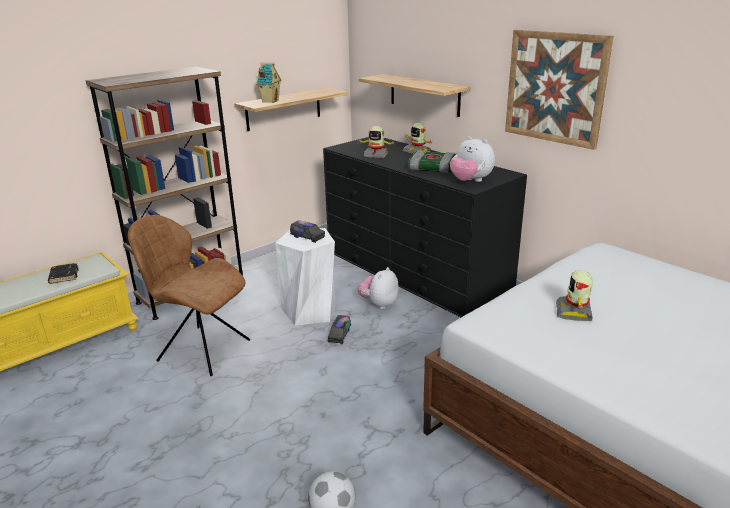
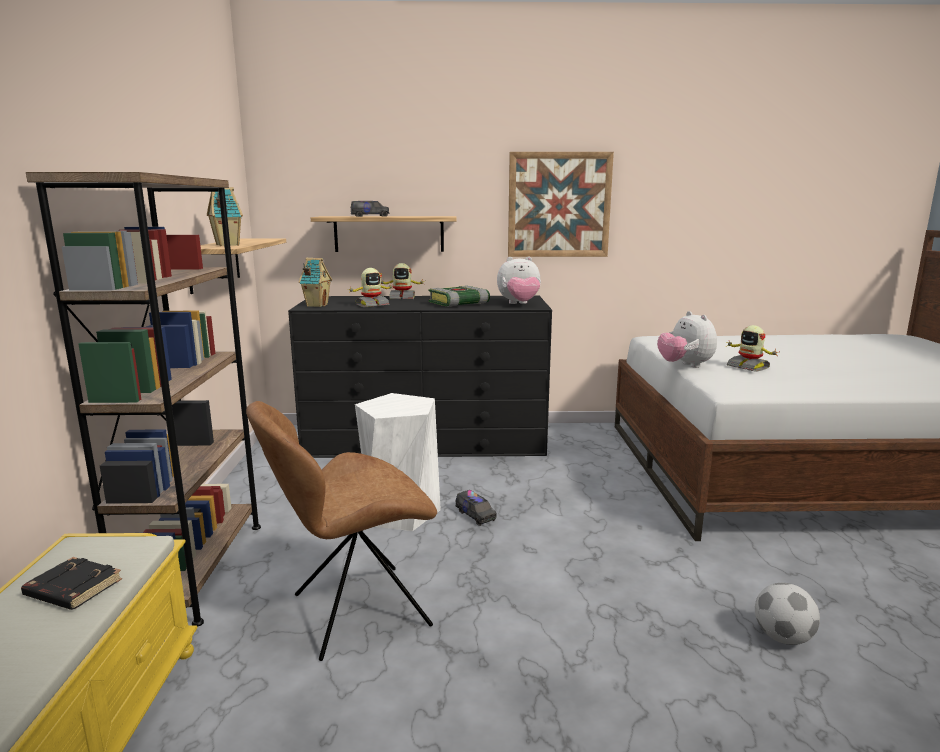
camera: 50 degrees left, 10 degrees down
toy truck [290,220,325,243] -> toy truck moved to [351,201,390,217]
plush toy [357,267,399,309] -> plush toy moved to [657,311,717,368]
none -> toy house [299,258,332,307]

